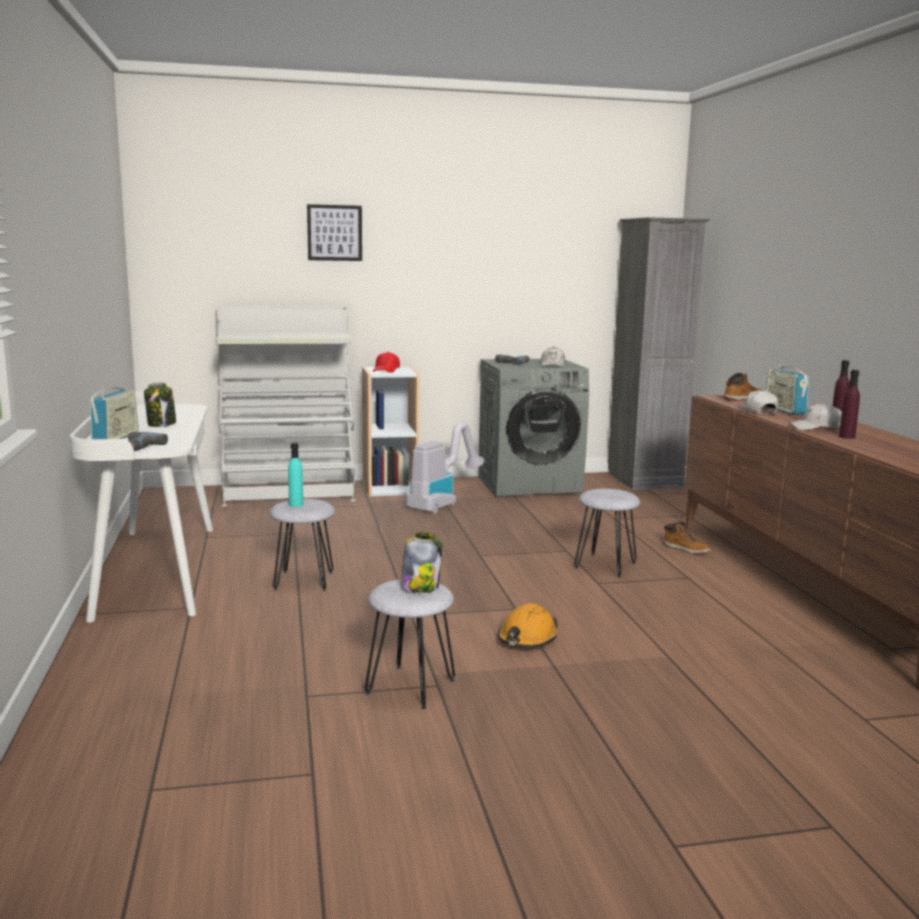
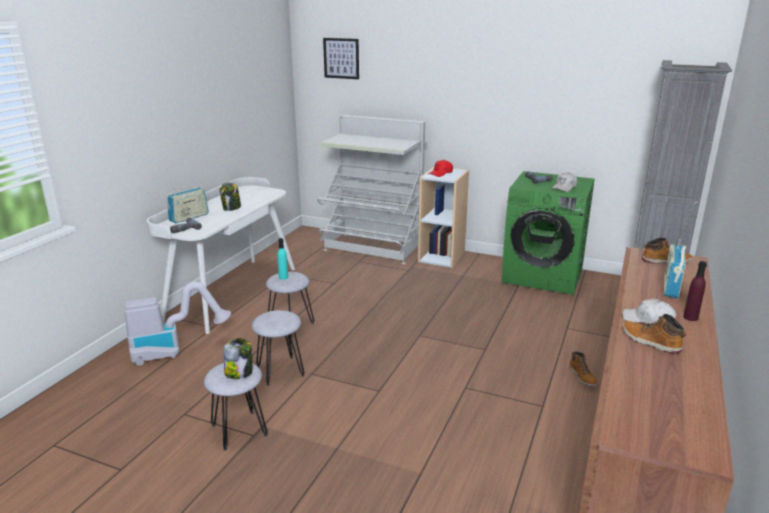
camera: 35 degrees right, 10 degrees up
picture [307,204,362,261] -> picture moved to [323,38,359,79]
vacuum cleaner [406,422,484,514] -> vacuum cleaner moved to [124,282,231,366]
grey washing machine [478,359,589,497] -> green washing machine [501,171,595,295]
orange hard hat [498,603,559,648] -> none
grey stool [574,489,640,577] -> grey stool moved to [252,310,304,386]
white cap [739,390,778,414] -> none
purple bottle [839,370,860,439] -> boot [623,314,687,354]

